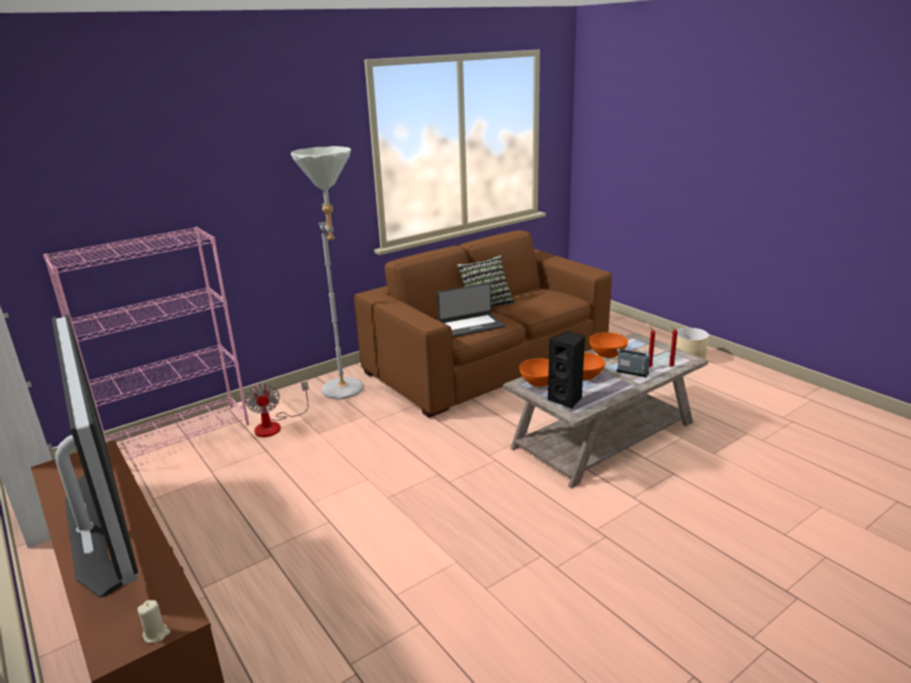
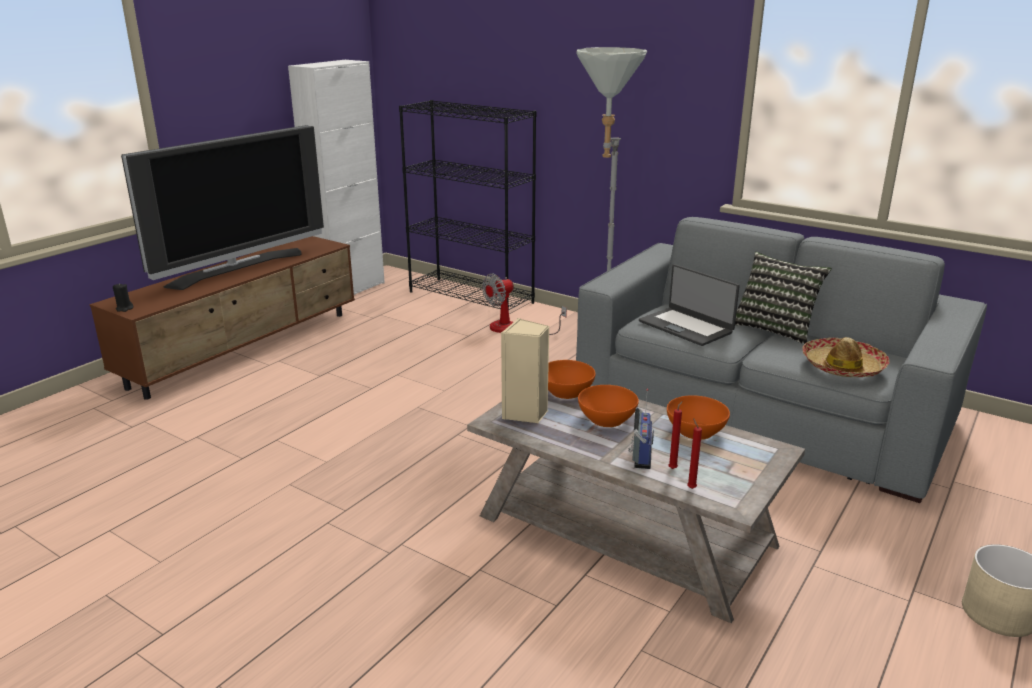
camera: 70 degrees right, 0 degrees up
pink bookcase [43,227,249,460] -> black bookcase [399,100,537,310]
beige candle [137,600,170,643] -> black candle [113,283,134,312]
brown sofa [354,230,612,418] -> grey sofa [576,217,987,503]
black speaker [548,331,585,409] -> beige speaker [501,318,550,423]
none -> hat [803,337,890,377]

